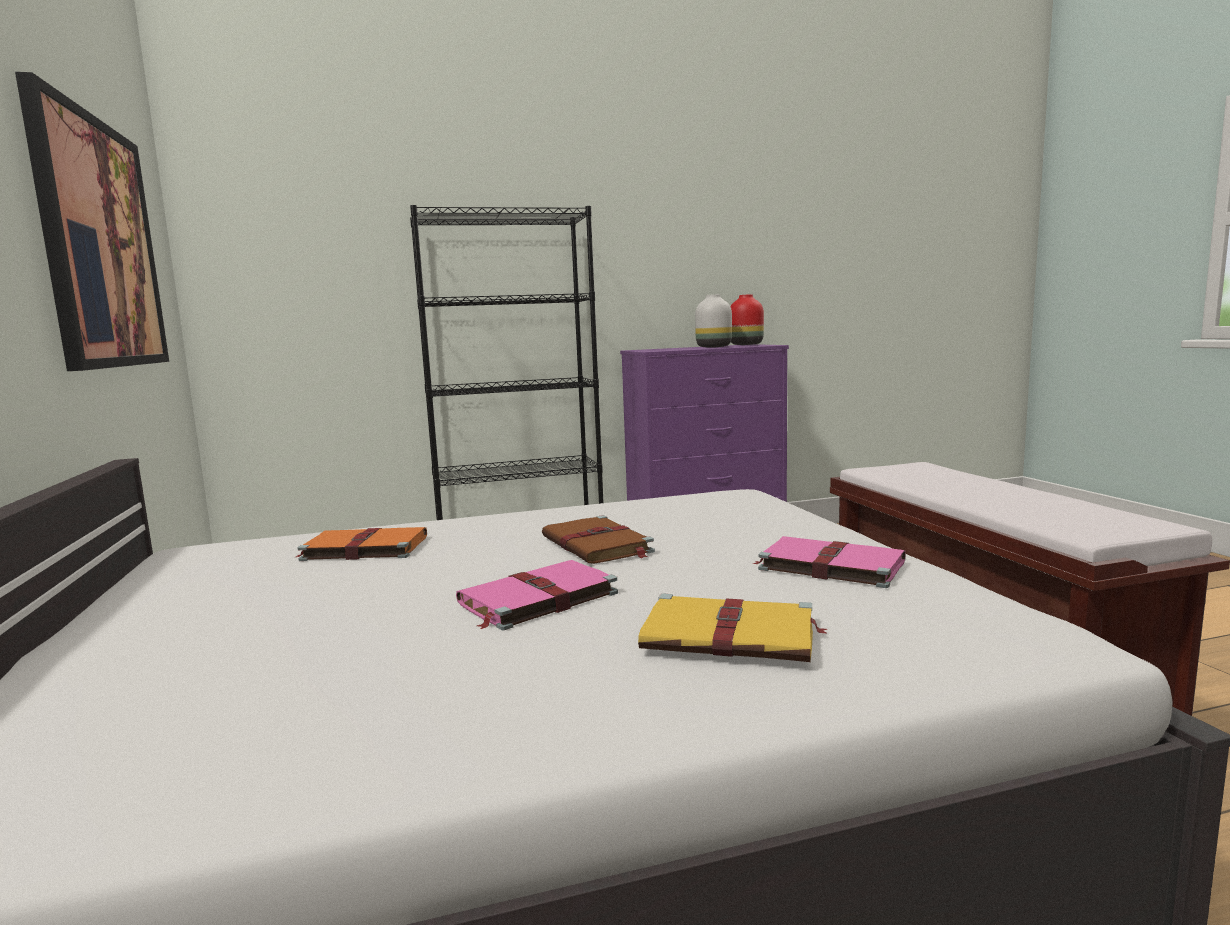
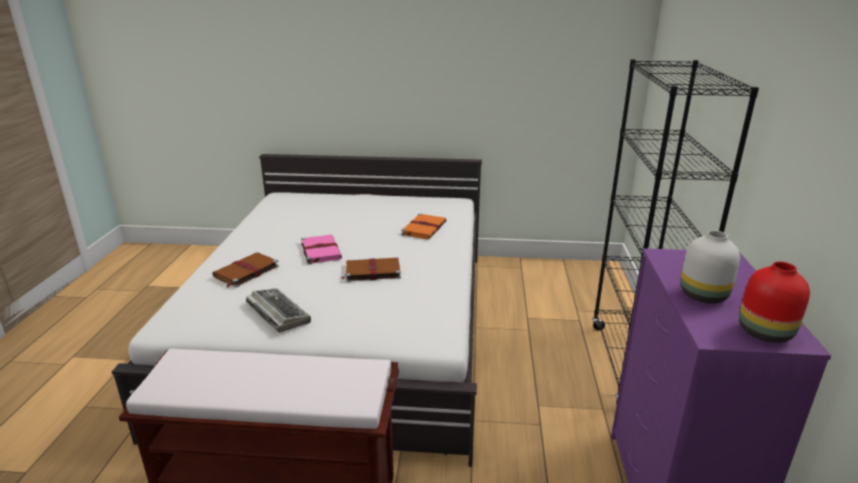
camera: 110 degrees right, 15 degrees up
picture [15,72,169,371] -> none
yellow book [638,593,828,662] -> brown book [212,252,279,288]
pink book [752,536,906,588] -> keyboard [246,288,311,333]

